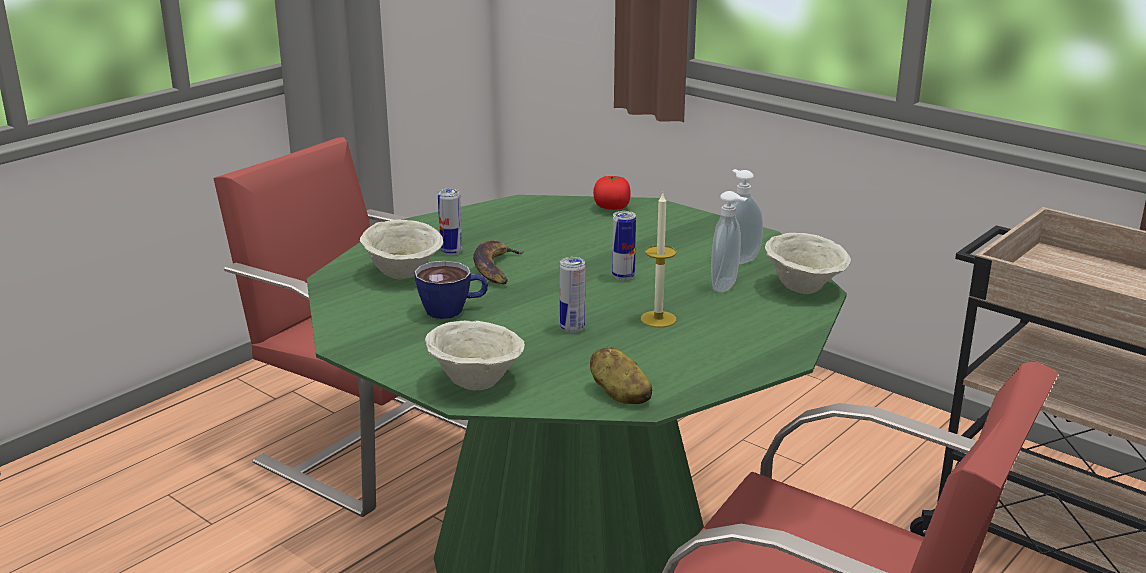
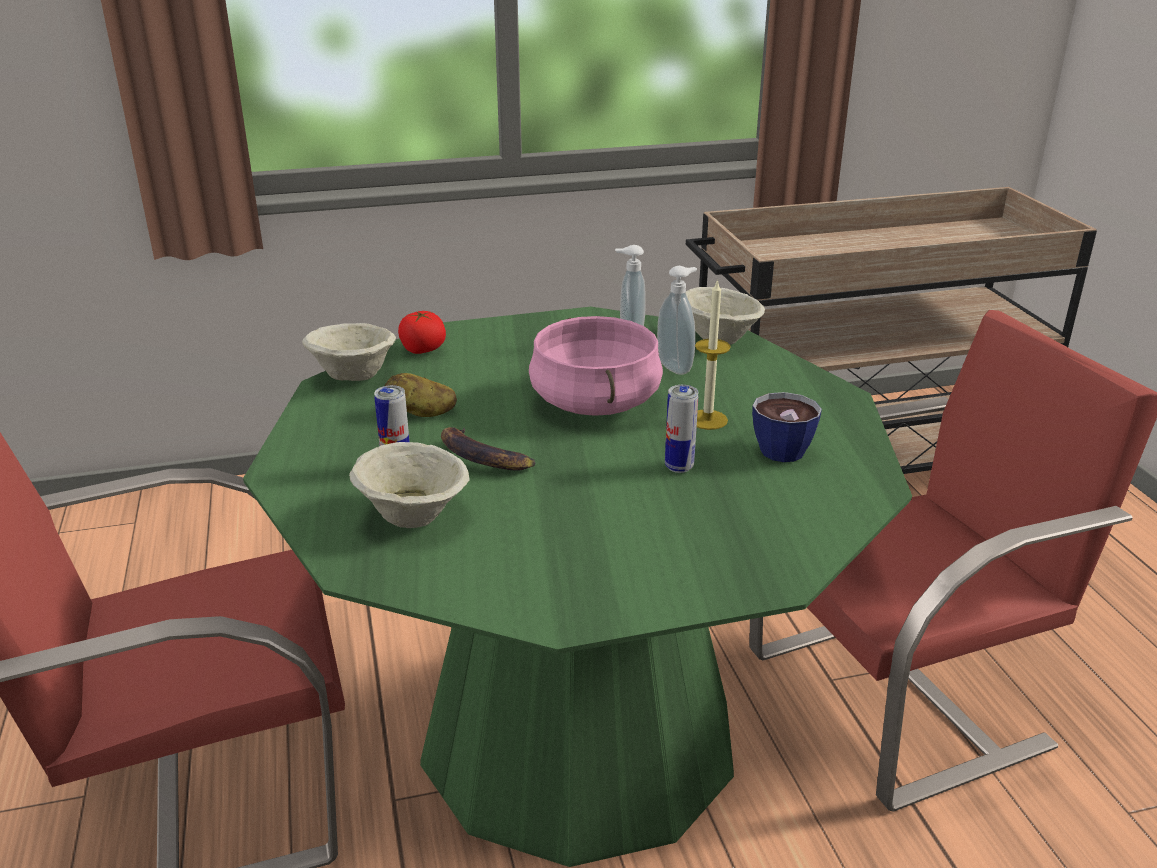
camera: 55 degrees left, 5 degrees up
cup [414,261,488,319] -> cup moved to [752,392,822,462]
beige bowl [425,321,525,391] -> beige bowl moved to [302,323,396,381]
potato [590,347,652,404] -> potato moved to [385,373,457,417]
can [612,211,636,280] -> pink cooking pot [529,316,663,416]

